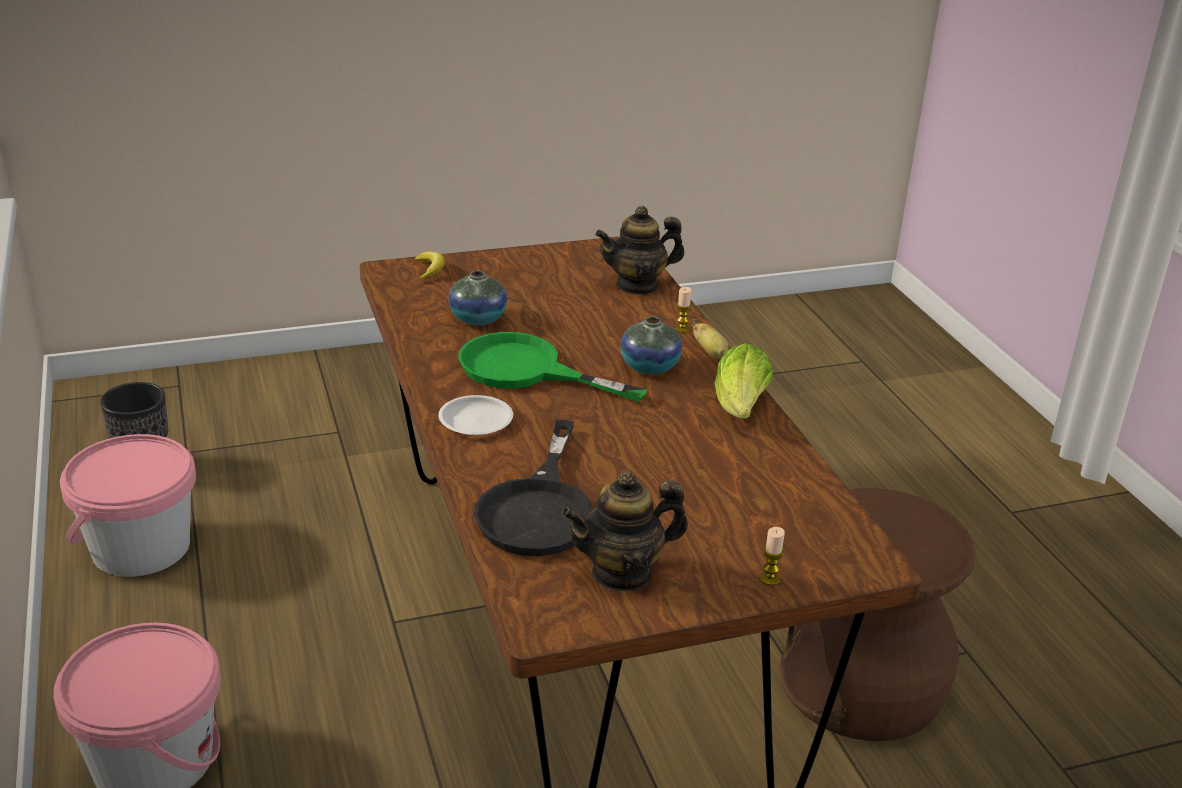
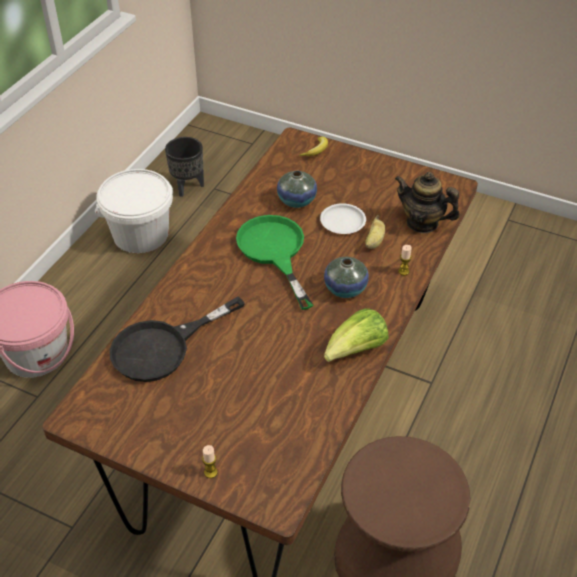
camera: 45 degrees right, 15 degrees up
pink bucket [60,434,196,577] -> white bucket [95,169,173,253]
white plate [438,395,513,435] -> white plate moved to [320,203,366,234]
teapot [562,471,688,592] -> none
banana [692,319,729,359] -> banana moved to [365,215,385,249]

